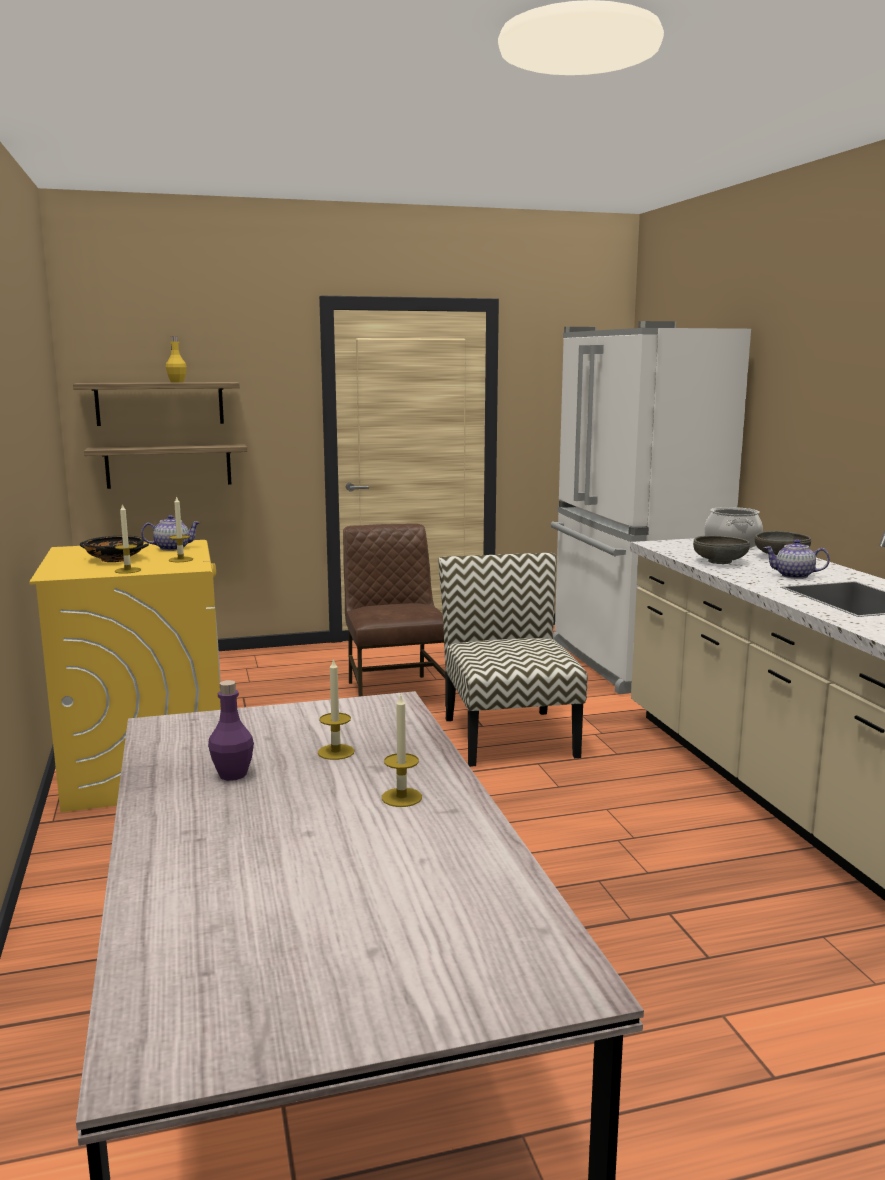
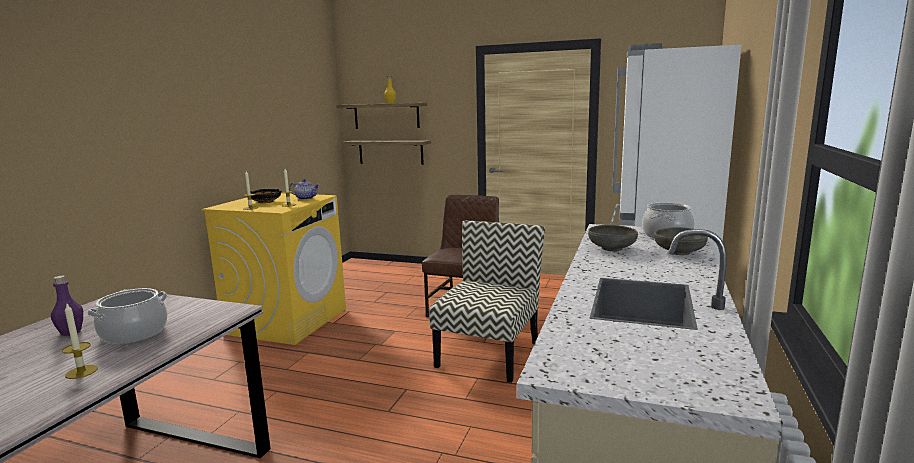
camera: 35 degrees right, 0 degrees up
candle [318,658,355,760] -> cooking pot [87,288,168,344]
teapot [764,540,830,579] -> none

